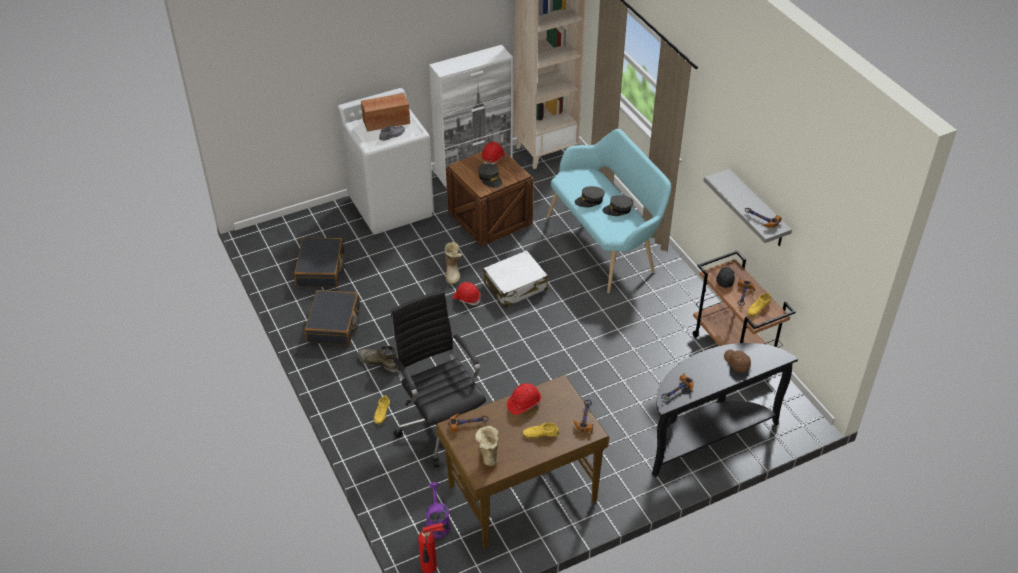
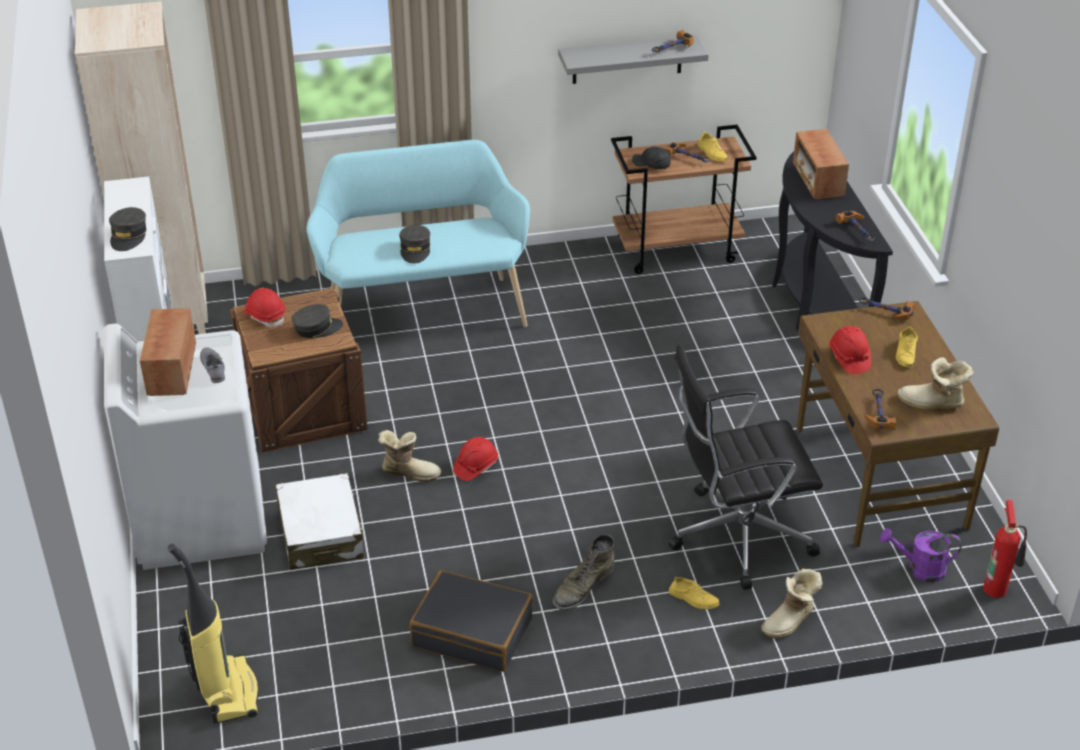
camera: 75 degrees left, 5 degrees down
black suitcase [294,237,345,287] -> none
white suitcase [484,250,548,308] -> white suitcase moved to [276,473,364,570]
grey cap [603,195,633,216] -> grey cap moved to [109,207,147,251]
brown cap [724,350,751,372] -> radio [793,129,849,199]
none -> vacuum cleaner [168,543,259,723]
none -> boot [761,568,823,638]

